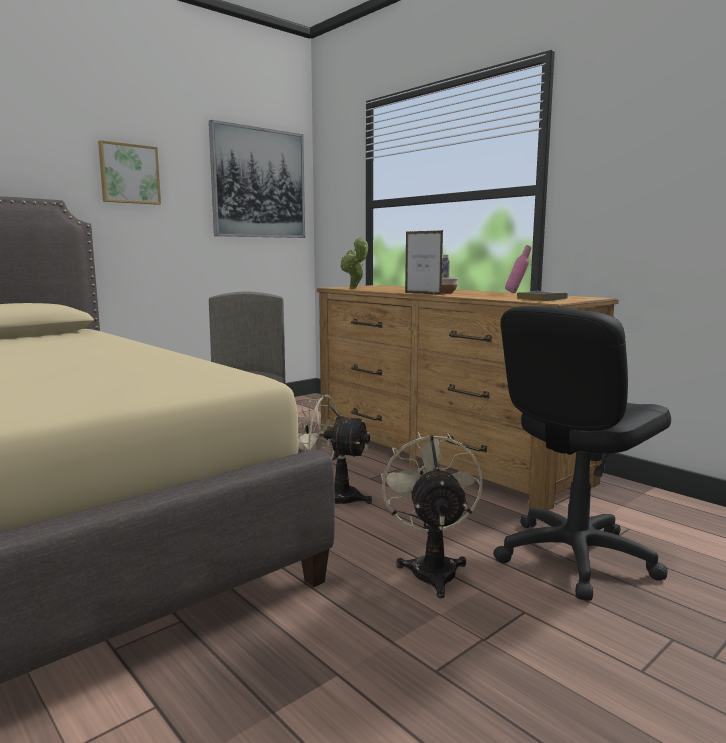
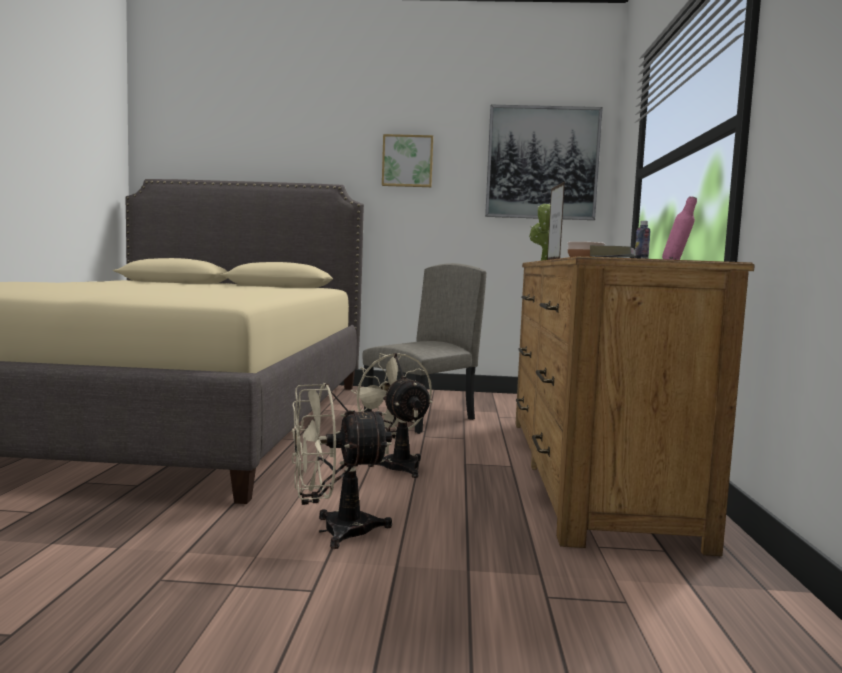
camera: 45 degrees right, 5 degrees down
beige fan [381,432,483,598] -> beige fan turned 150 degrees counterclockwise [291,383,392,549]
black office chair [493,306,671,601] -> none

